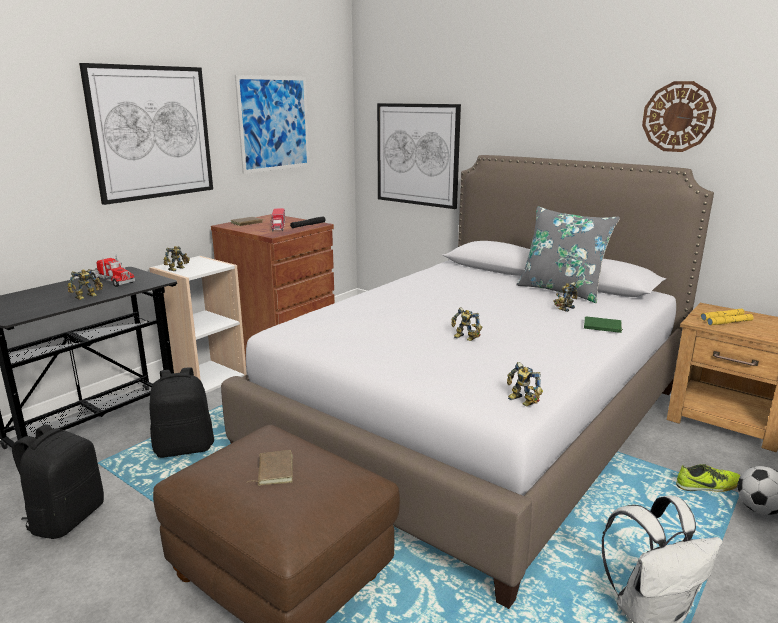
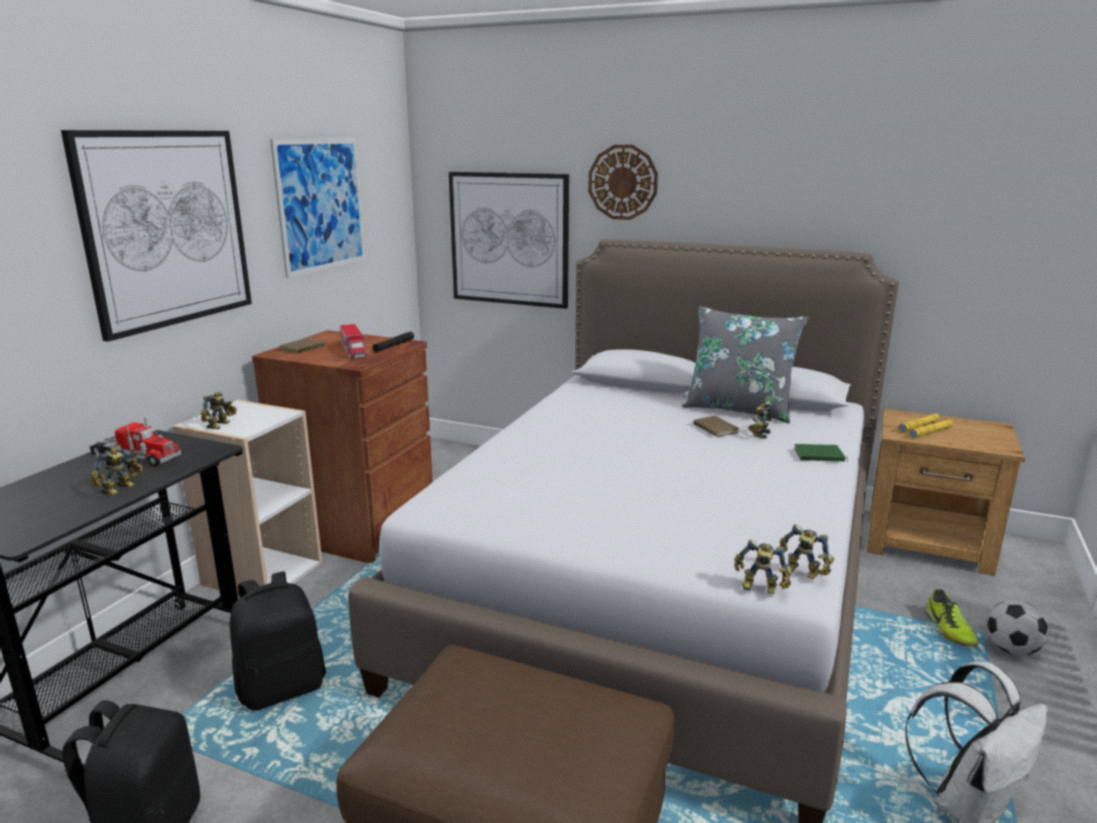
camera: 15 degrees left, 0 degrees up
brown book [246,450,293,485] -> brown book moved to [693,416,739,437]
toy robot [451,307,483,341] -> toy robot moved to [734,539,793,594]
wall clock [642,81,717,152] -> wall clock moved to [588,145,658,220]
shoe [676,464,740,492] -> shoe turned 105 degrees clockwise [925,589,979,647]

